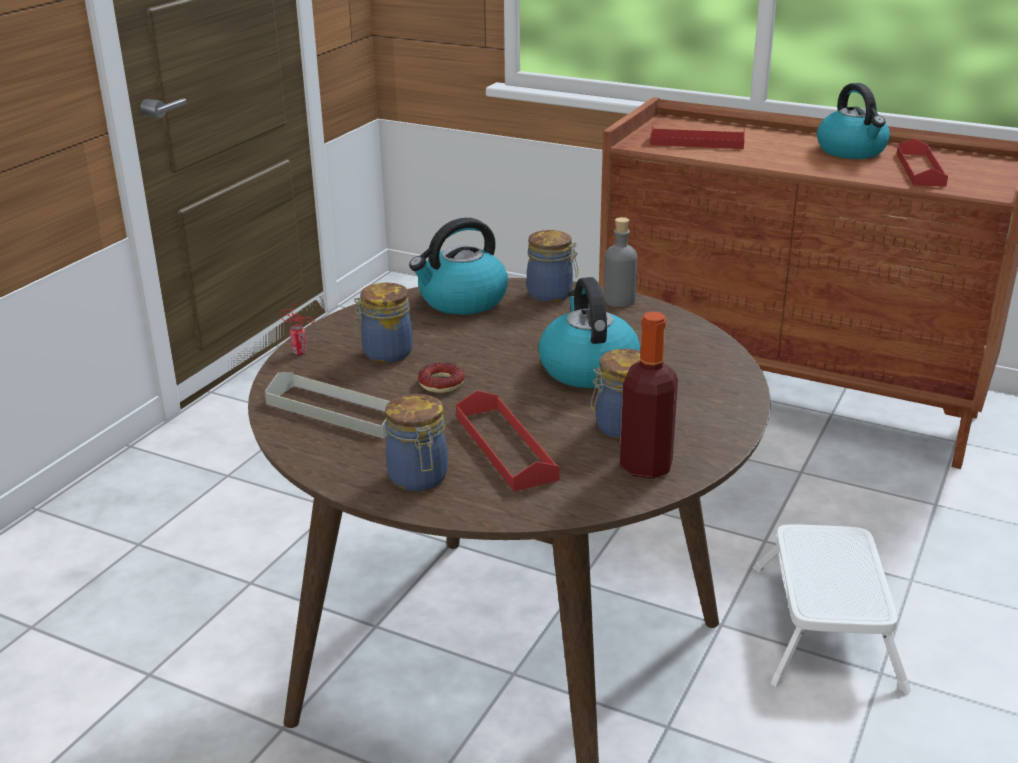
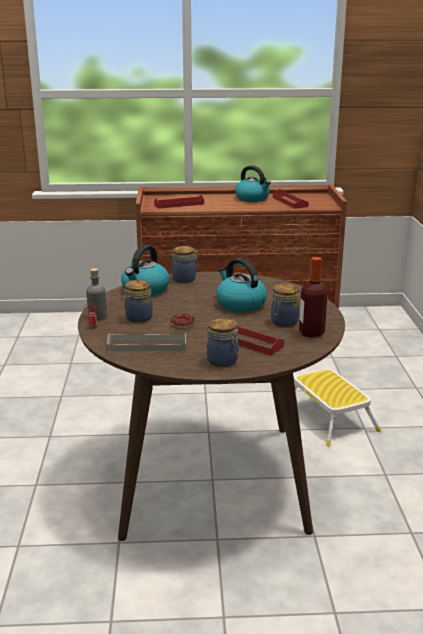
camera: 30 degrees left, 5 degrees down
grey bottle [604,217,637,307] -> grey bottle moved to [86,268,107,320]
white step ladder [753,524,911,694] -> yellow step ladder [294,368,381,447]

